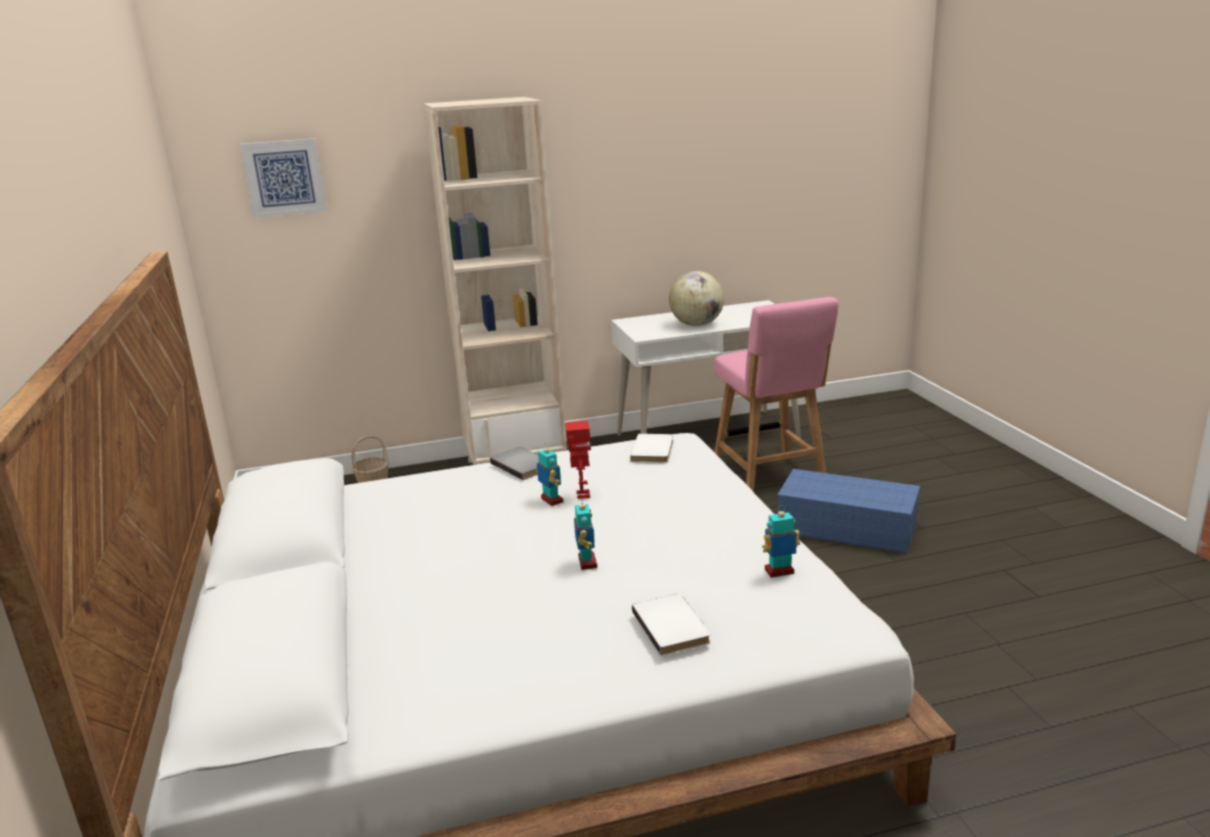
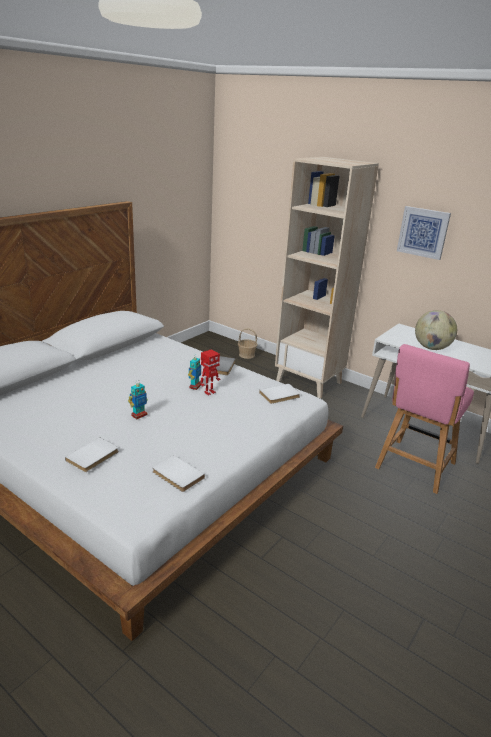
camera: 50 degrees right, 5 degrees up
picture [240,138,327,218] -> picture moved to [397,206,451,260]
toy robot [762,505,800,578] -> white book [153,455,205,492]
blue storage box [777,469,920,553] -> none

